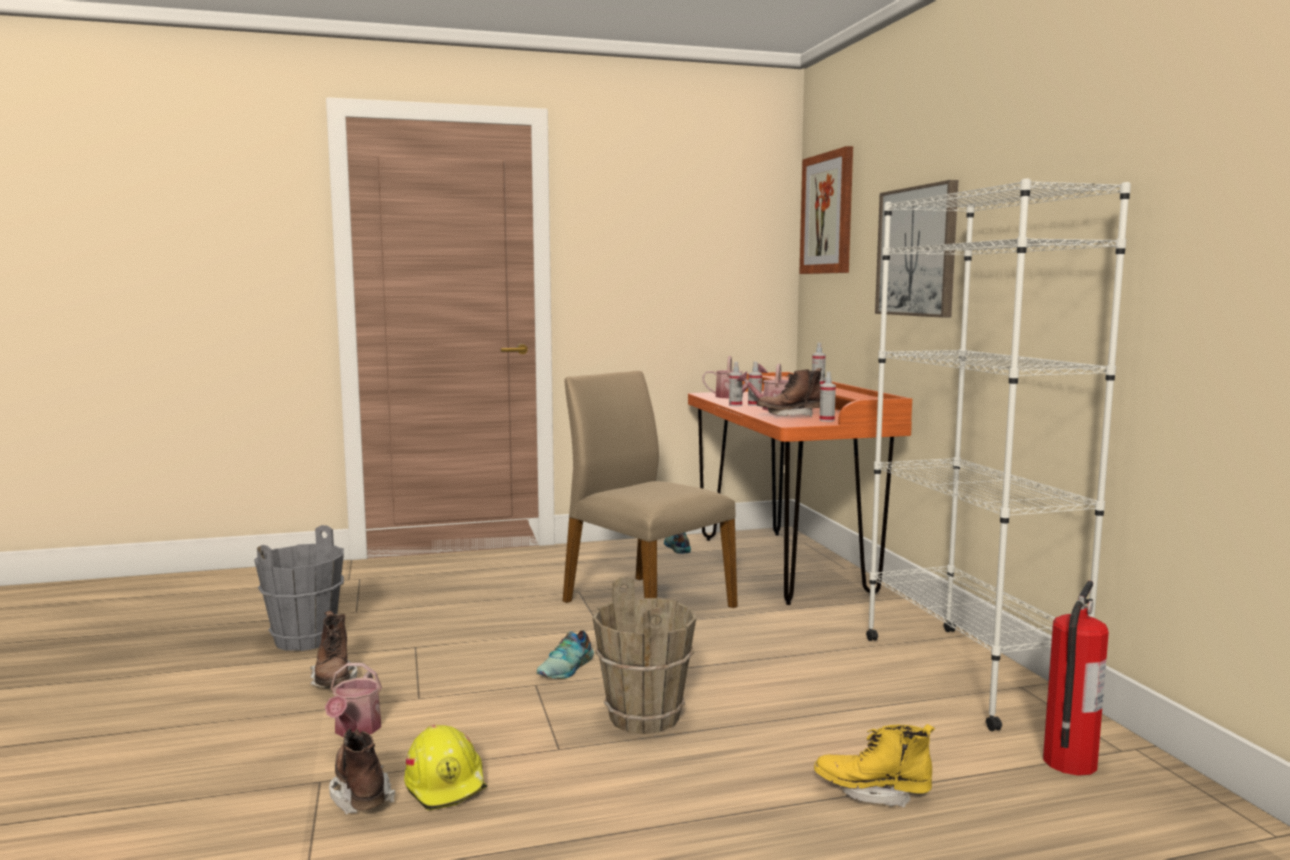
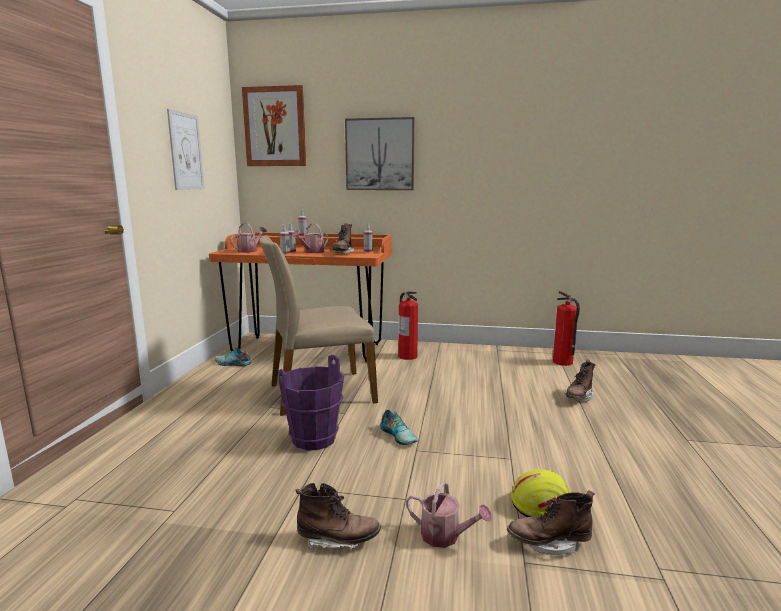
camera: 65 degrees left, 5 degrees up
grey bucket [254,525,344,651] -> none
brown bucket [593,577,696,734] -> none
yellow boot [814,724,935,808] -> brown boot [564,360,595,402]
white bookcase [866,178,1131,731] -> none
none -> picture [167,109,204,190]
none -> purple bucket [278,355,344,450]
none -> fire extinguisher [399,291,418,360]

